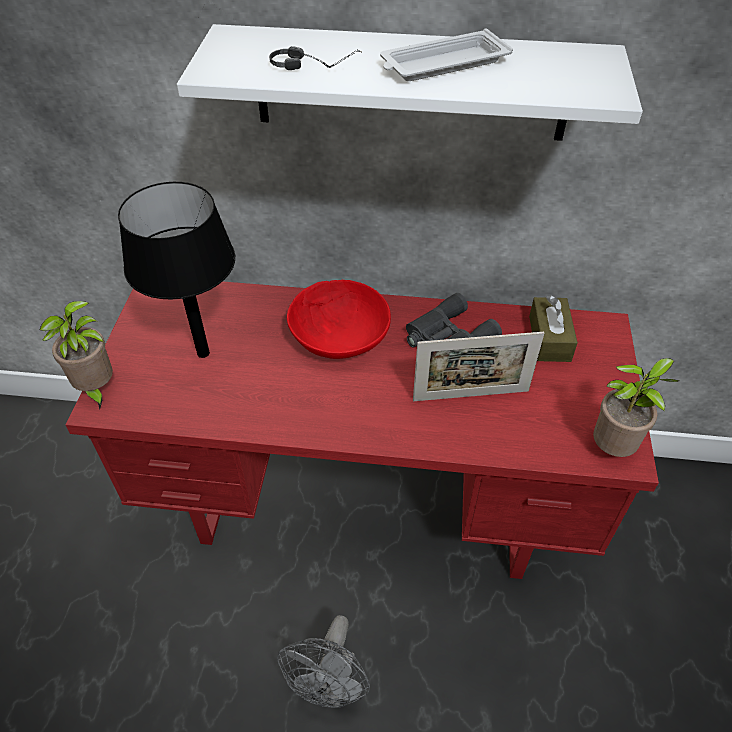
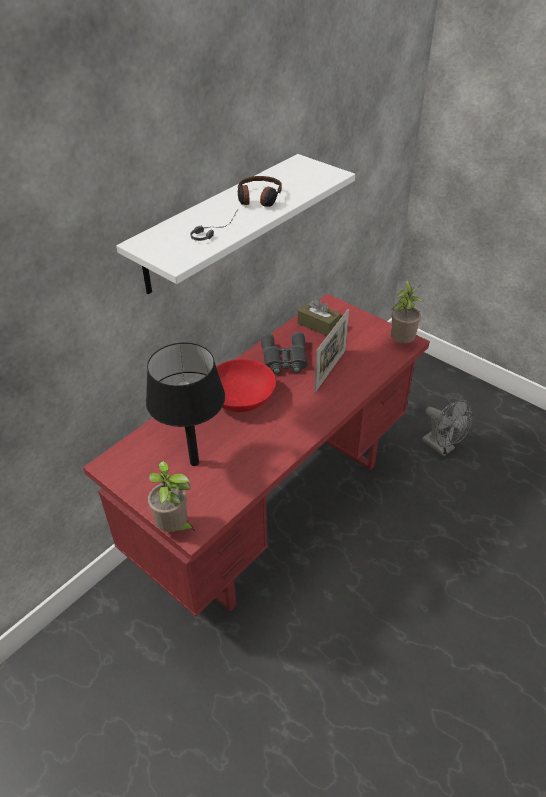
camera: 55 degrees left, 5 degrees down
grey fan [277,615,370,708] -> grey fan moved to [422,400,473,457]
white tray [380,28,513,81] -> headphones [238,176,282,207]

